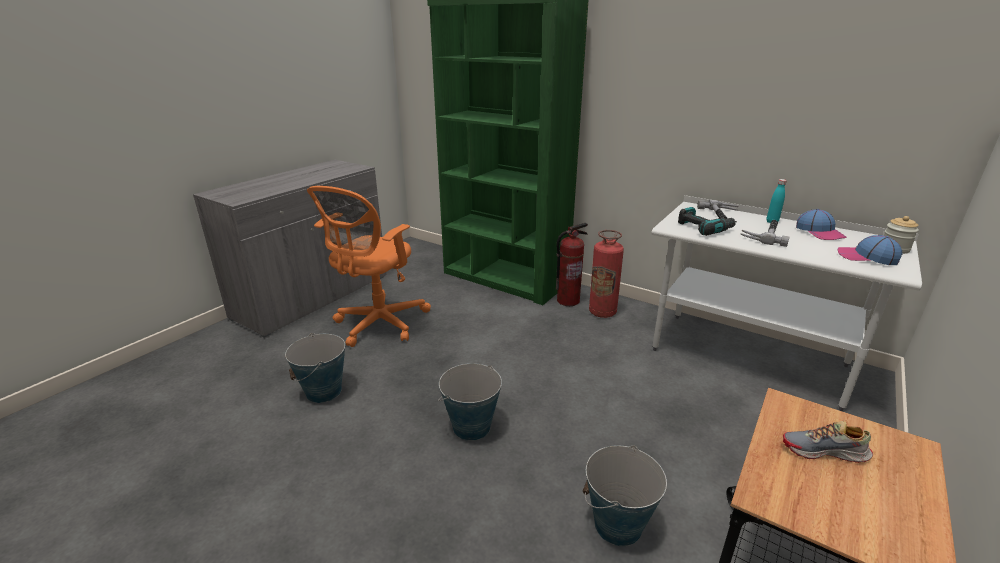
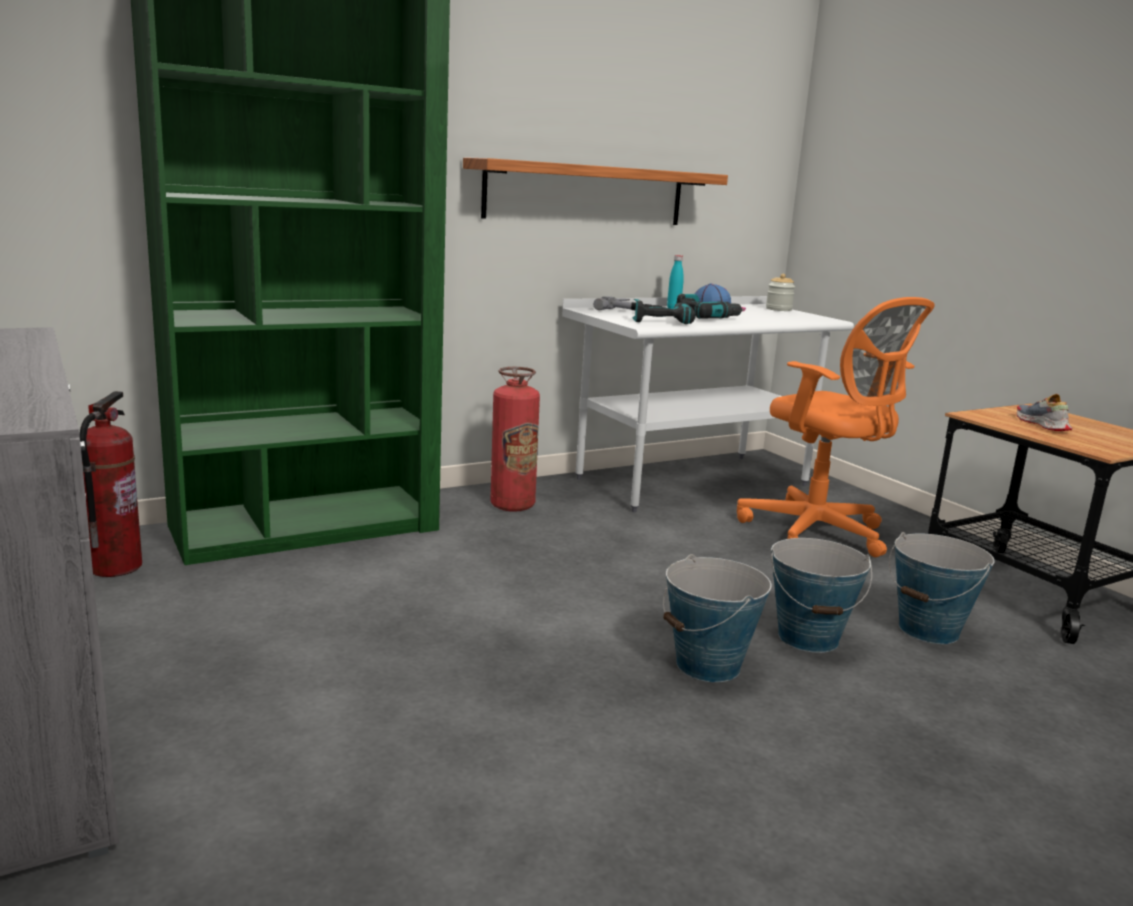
camera: 65 degrees left, 10 degrees down
bucket [285,333,345,403] -> bucket moved to [771,538,872,653]
orange office chair [307,186,431,347] -> orange office chair moved to [737,297,935,557]
fire extinguisher [556,223,588,306] -> fire extinguisher moved to [80,391,142,577]
hammer [741,220,789,247] -> power drill [677,294,744,319]
shoe [783,421,873,463] -> shoe turned 135 degrees clockwise [1017,394,1072,431]
cap [837,235,903,265] -> none
none -> shelf [463,157,728,225]

